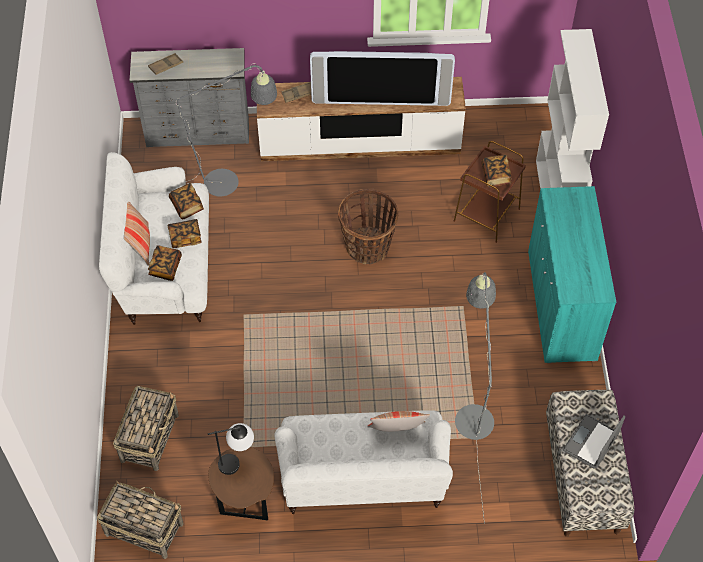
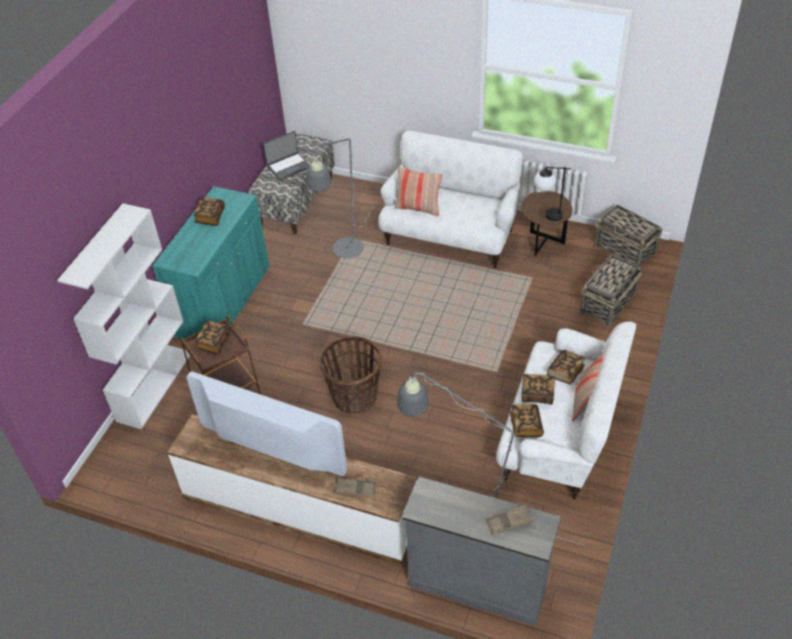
camera: 155 degrees left, 10 degrees down
none -> book [194,197,225,226]

